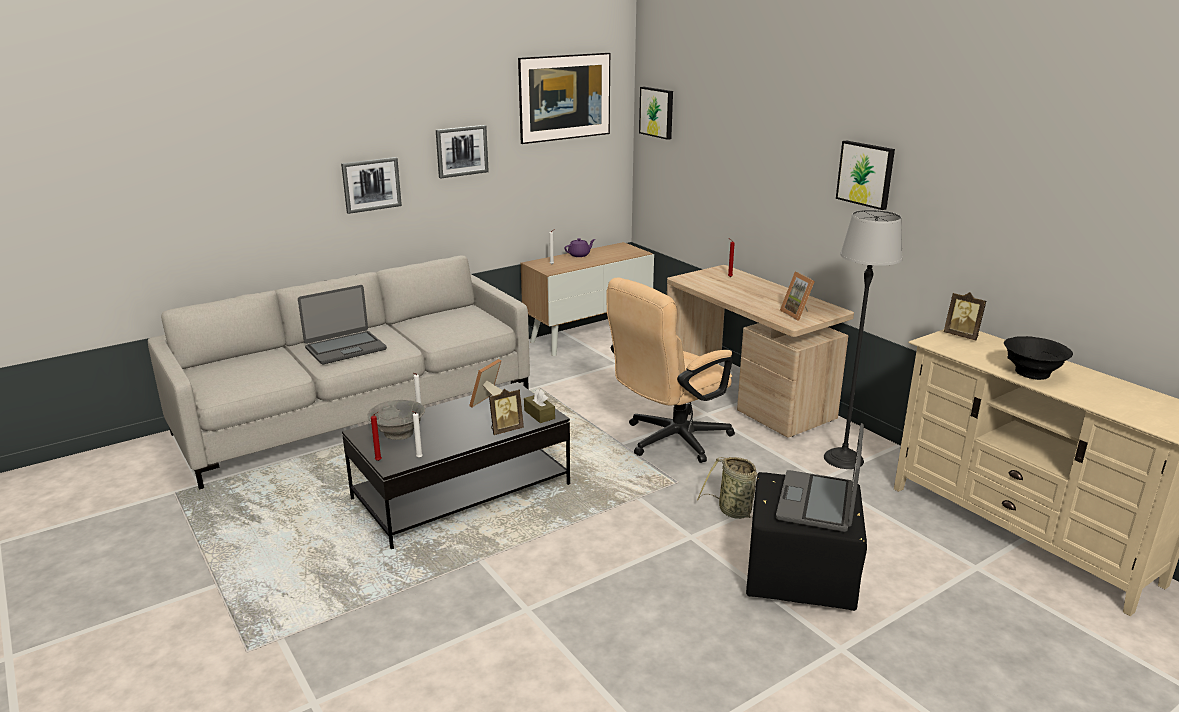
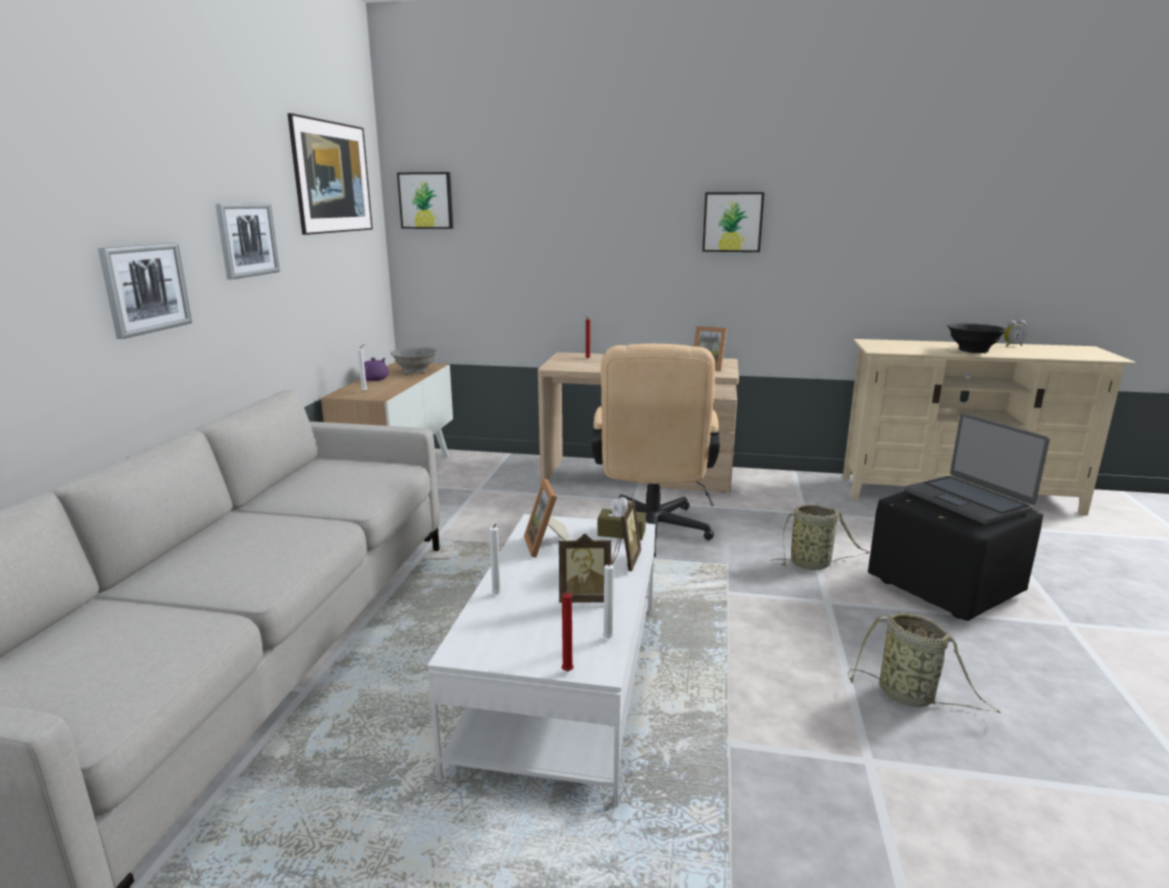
camera: 45 degrees left, 5 degrees down
laptop [298,285,387,365] -> none
black coffee table [342,382,570,549] -> white coffee table [427,514,656,807]
grey bowl [367,400,425,440] -> grey bowl moved to [390,347,437,374]
floor lamp [824,210,903,469] -> none
picture frame [944,292,986,340] -> picture frame moved to [559,534,611,603]
none -> basket [848,613,1001,713]
none -> alarm clock [1004,320,1027,346]

